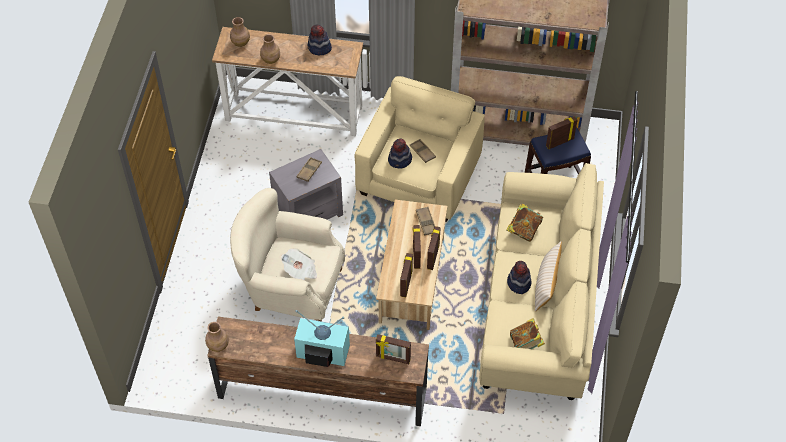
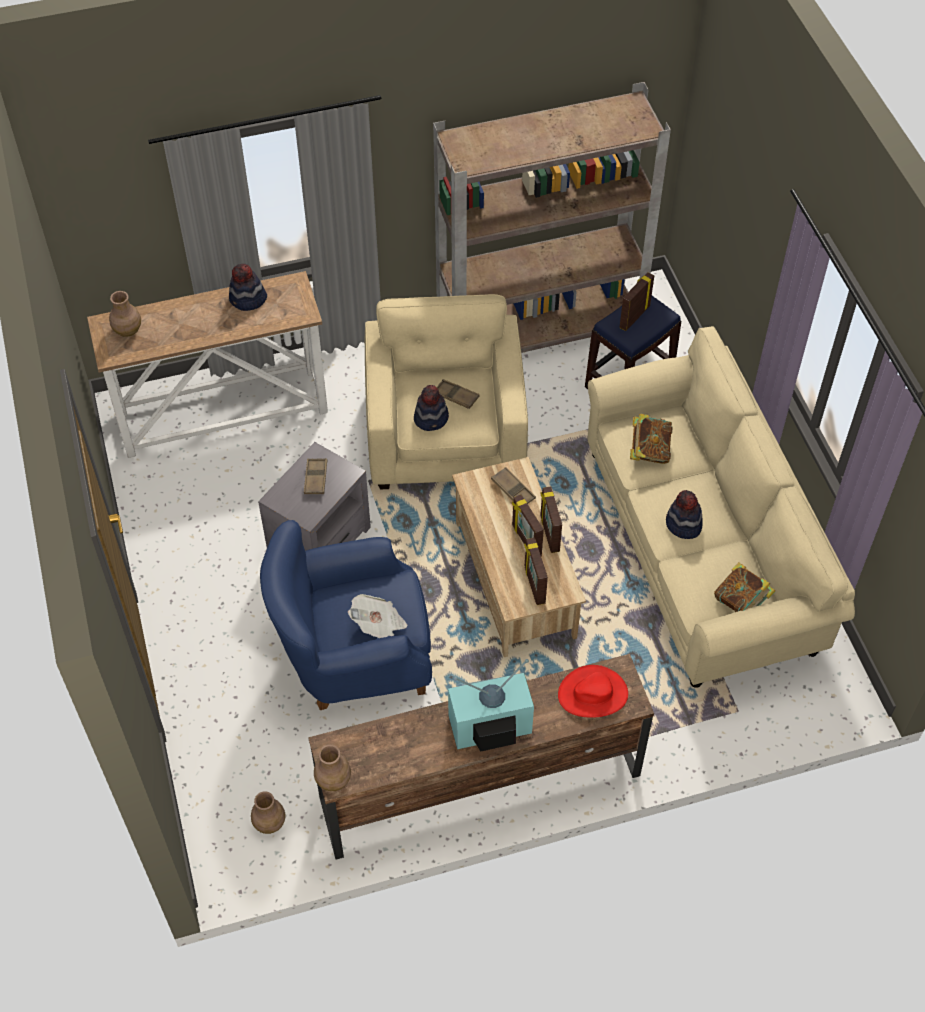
camera: 25 degrees left, 0 degrees up
beige armchair [230,188,345,321] -> blue armchair [260,520,432,710]
brown vase [260,34,280,64] -> brown vase moved to [251,791,286,834]
picture frame [376,334,411,364] -> red hat [558,665,628,718]
beige pillow [535,241,562,312] -> none

